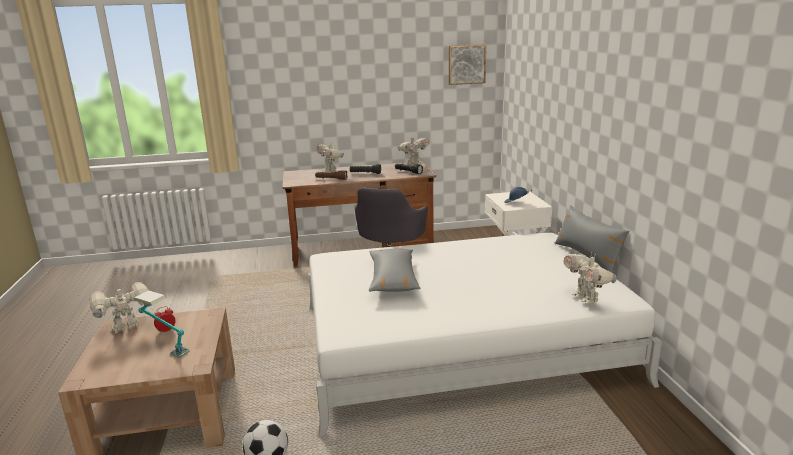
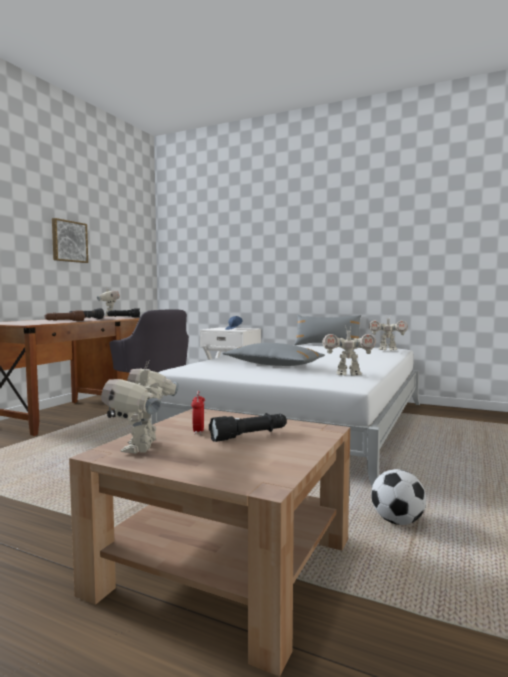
camera: 55 degrees left, 15 degrees down
table lamp [133,290,190,358] -> black flashlight [209,413,287,442]
toy robot [316,142,344,172] -> toy robot moved to [322,329,376,375]
picture [449,45,486,85] -> picture moved to [52,218,88,263]

